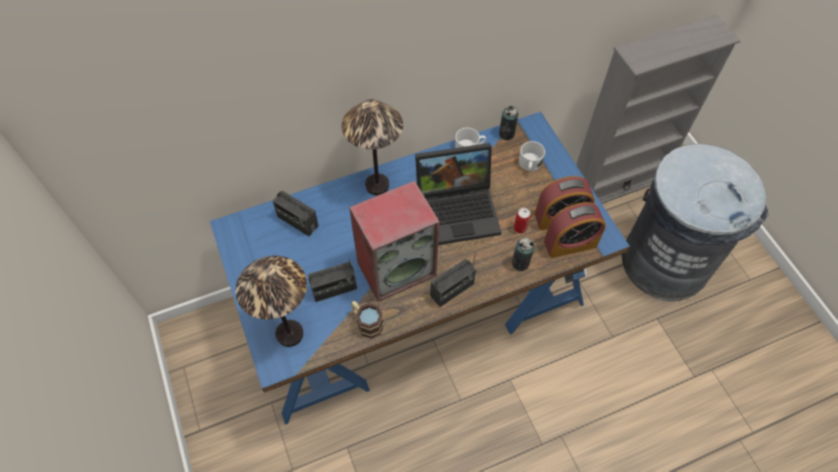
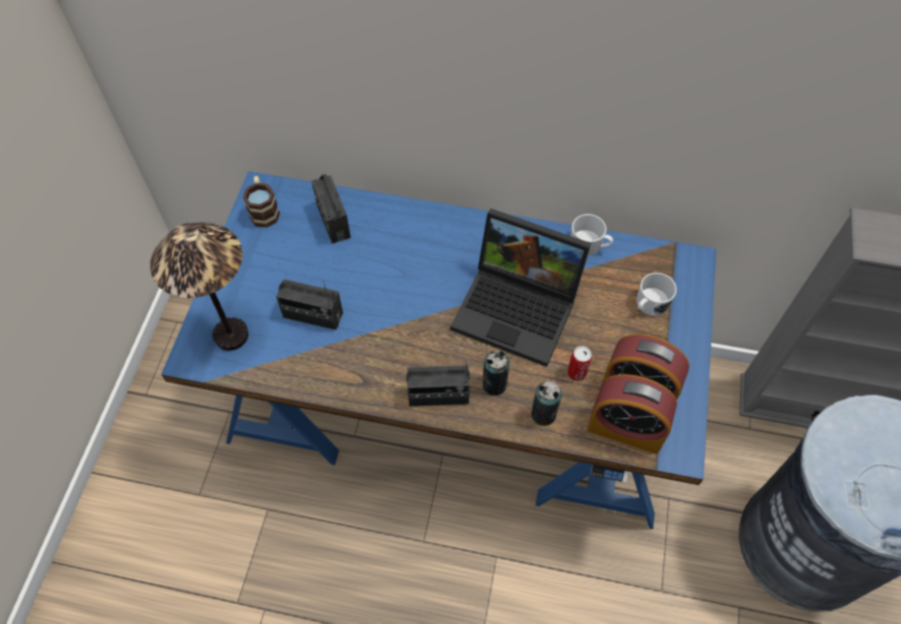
camera: 35 degrees right, 0 degrees up
table lamp [342,99,403,196] -> none
speaker [349,180,440,302] -> none
mug [351,301,384,339] -> mug moved to [243,176,280,228]
can [499,106,518,140] -> can moved to [483,350,510,396]

